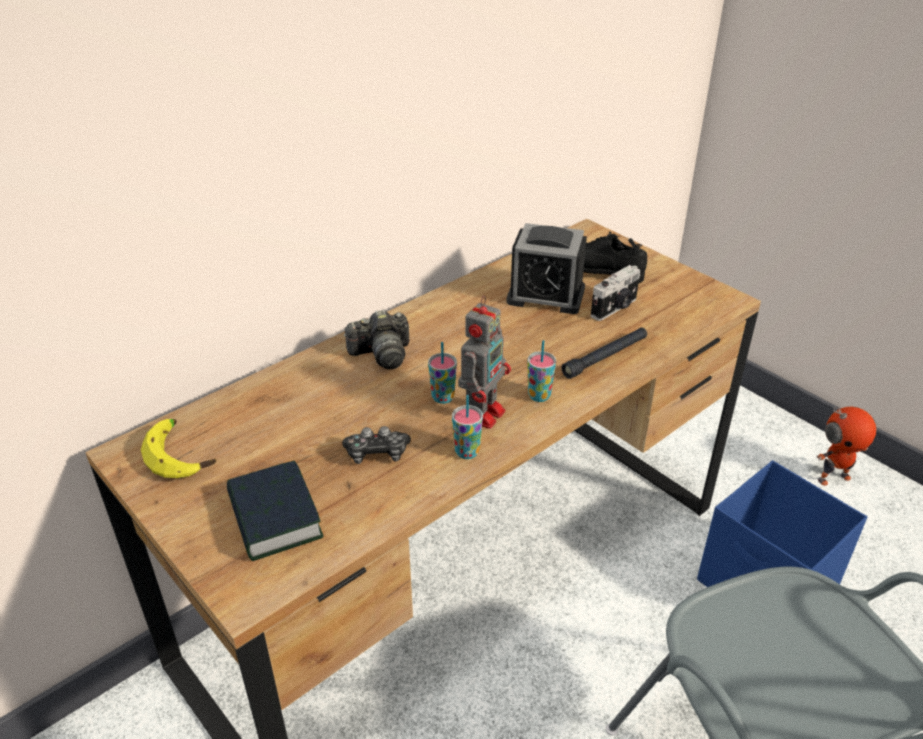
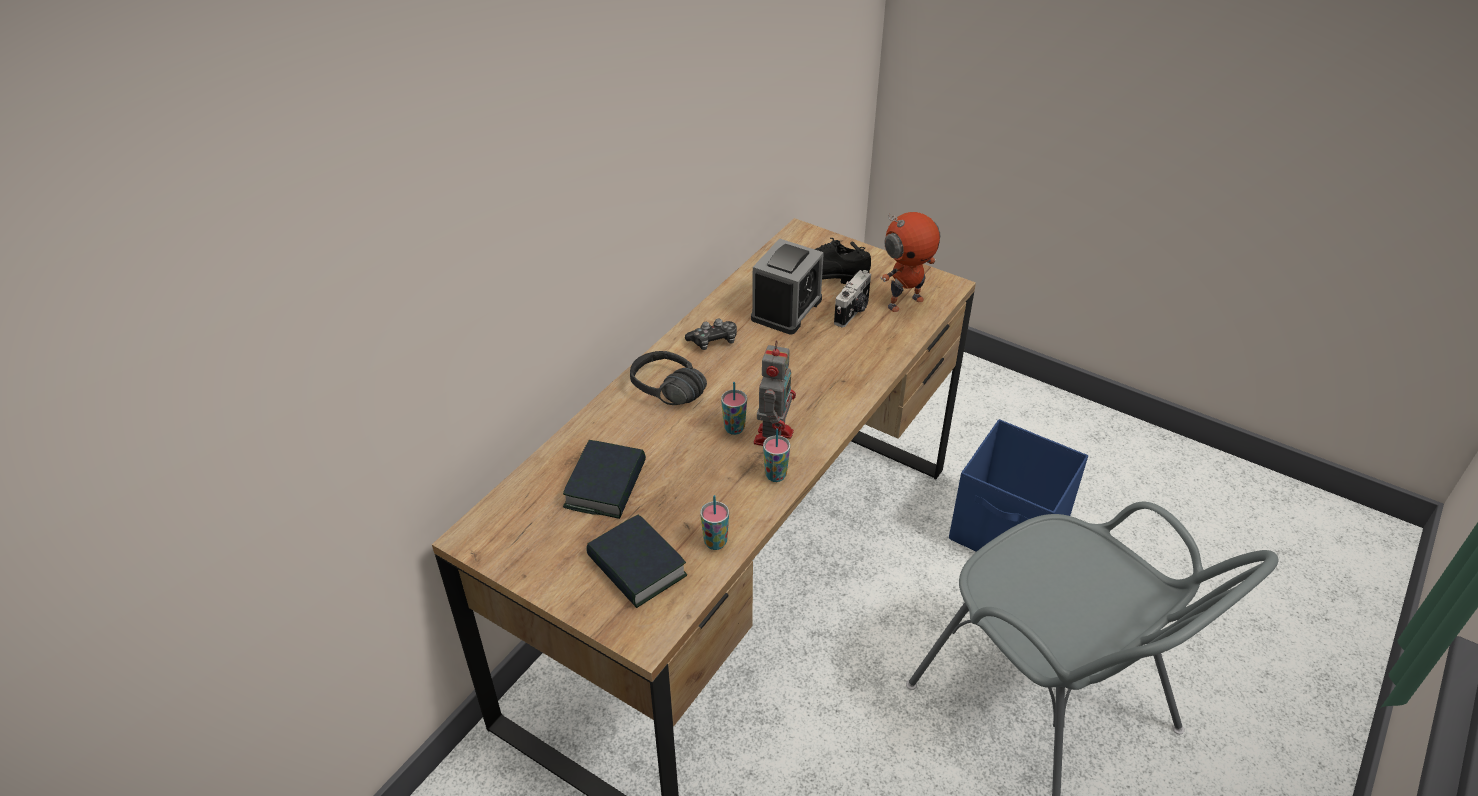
camera: 15 degrees left, 5 degrees up
banana [141,419,216,478] -> none
game controller [342,426,411,464] -> game controller moved to [685,319,737,350]
camera [344,310,409,370] -> black headphones [630,351,707,405]
alarm clock [507,223,587,314] -> alarm clock turned 60 degrees counterclockwise [751,238,824,334]
cup [527,340,556,402] -> cup moved to [700,495,729,550]
black flashlight [561,327,647,379] -> none
toy robot [816,407,877,486] -> toy robot moved to [881,212,940,312]
none -> book [563,440,646,519]

